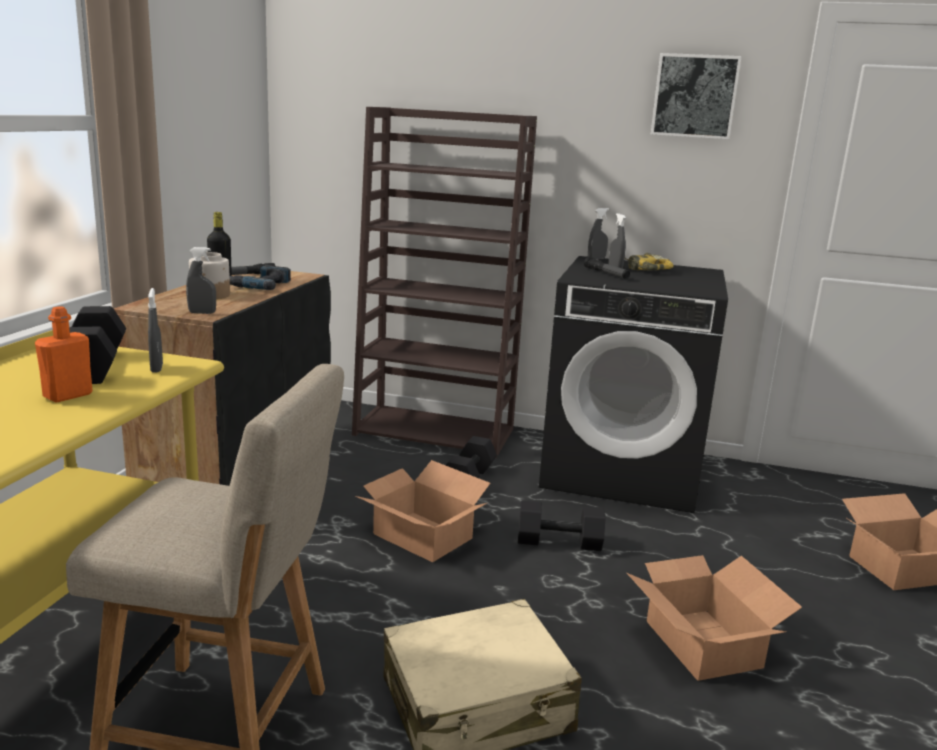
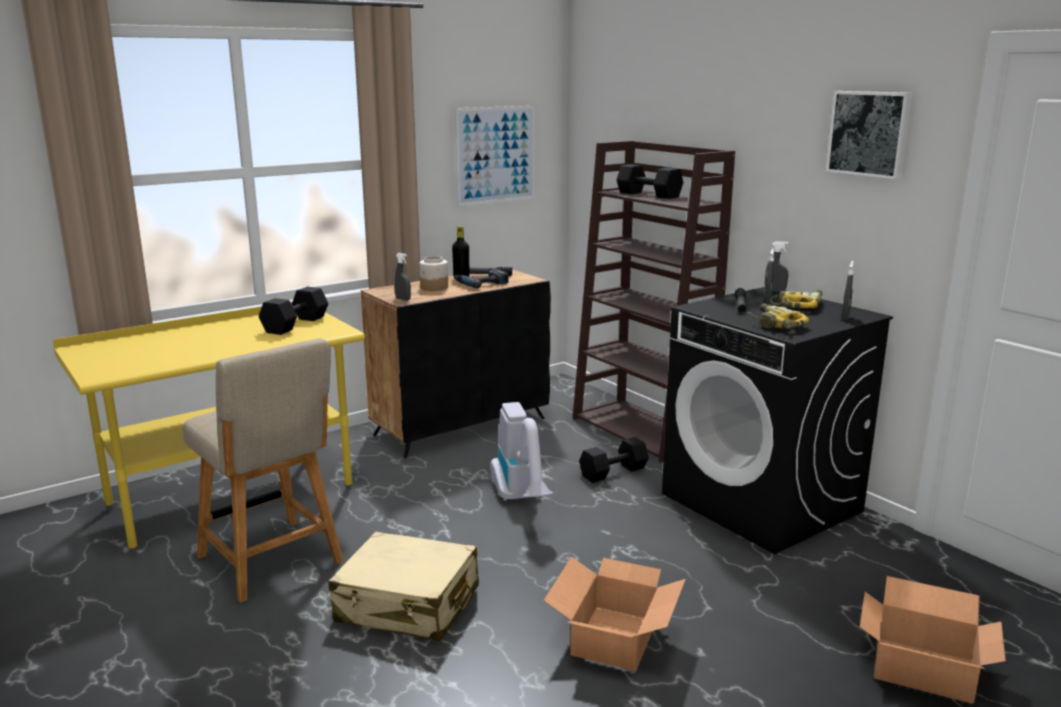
camera: 40 degrees right, 0 degrees up
orange bottle [35,306,93,402] -> none
grey spray bottle [148,288,163,373] -> grey spray bottle moved to [841,261,854,320]
cardboard box [356,460,490,562] -> vacuum cleaner [491,402,553,501]
black dumbbell [518,501,605,551] -> black dumbbell moved to [617,164,683,199]
none -> picture [455,106,535,207]
none -> power drill [747,303,809,329]

